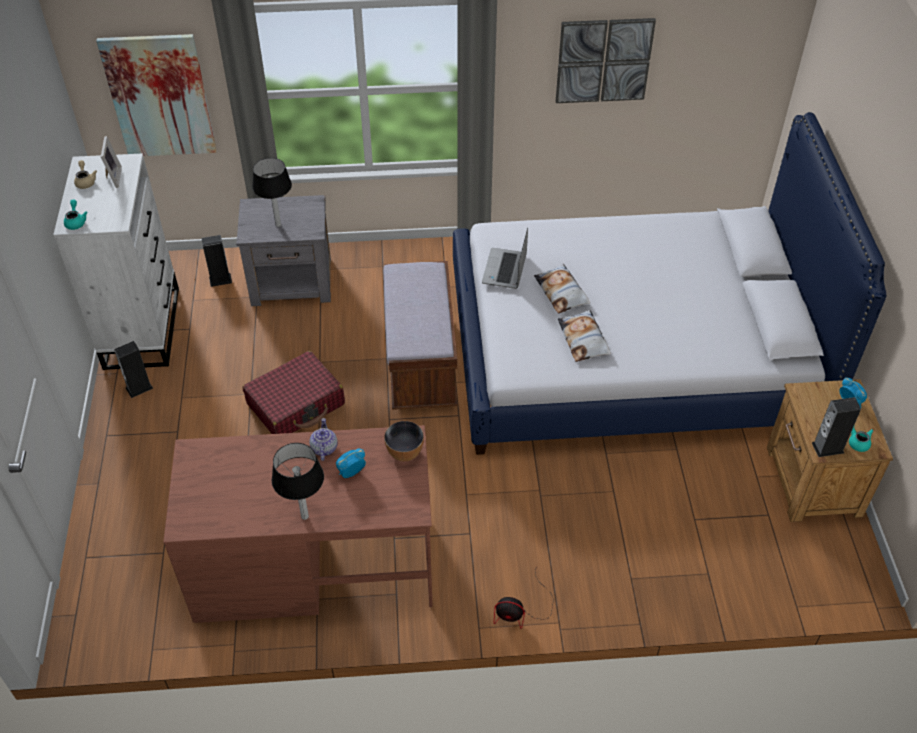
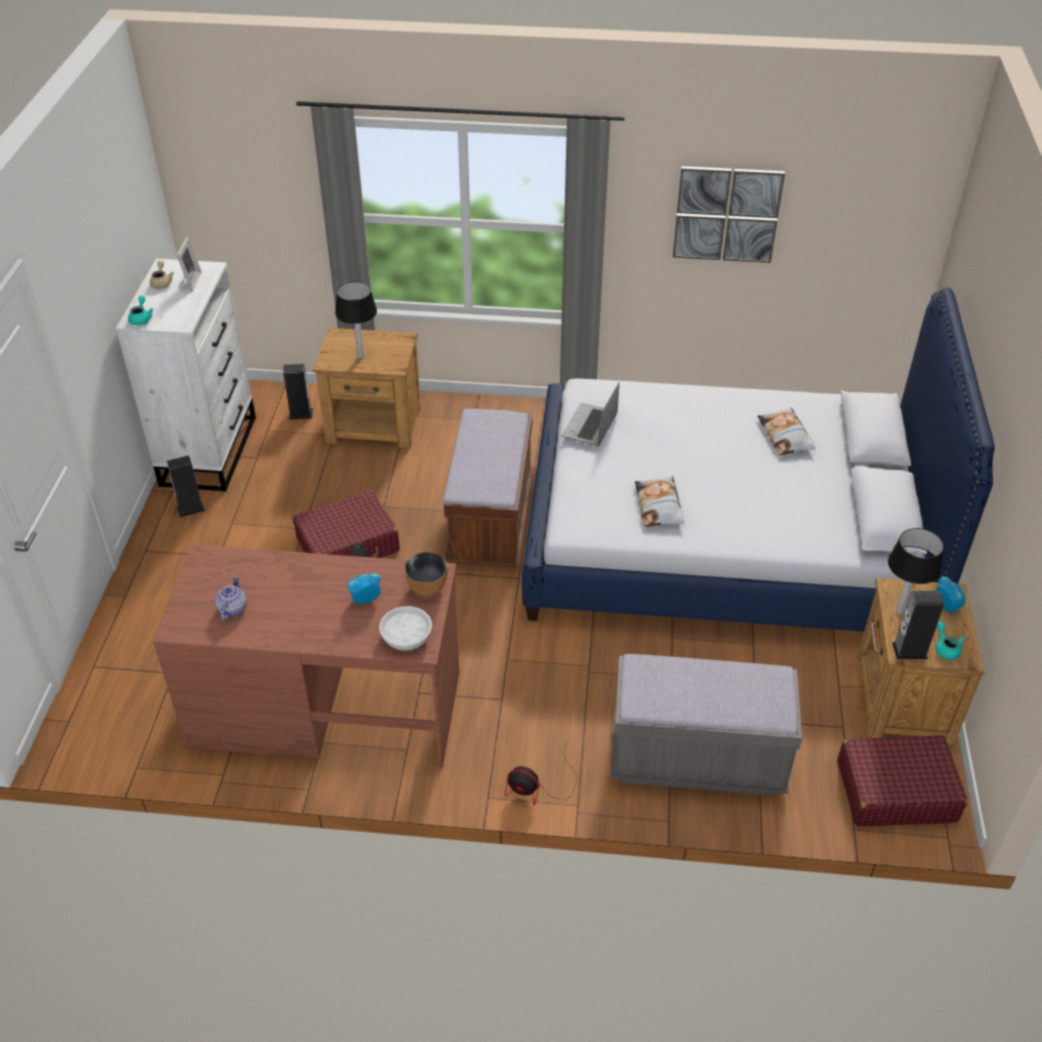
camera: 10 degrees right, 5 degrees down
picture [96,34,217,156] -> none
grey nightstand [236,195,331,306] -> brown nightstand [313,328,421,449]
table lamp [272,443,324,520] -> table lamp moved to [888,528,944,614]
teapot [309,418,338,461] -> teapot moved to [215,576,247,621]
pillow [534,264,590,314] -> pillow moved to [757,407,816,456]
none -> white bowl [379,606,432,651]
none -> grey bench [610,654,802,796]
none -> red suitcase [837,735,967,826]

